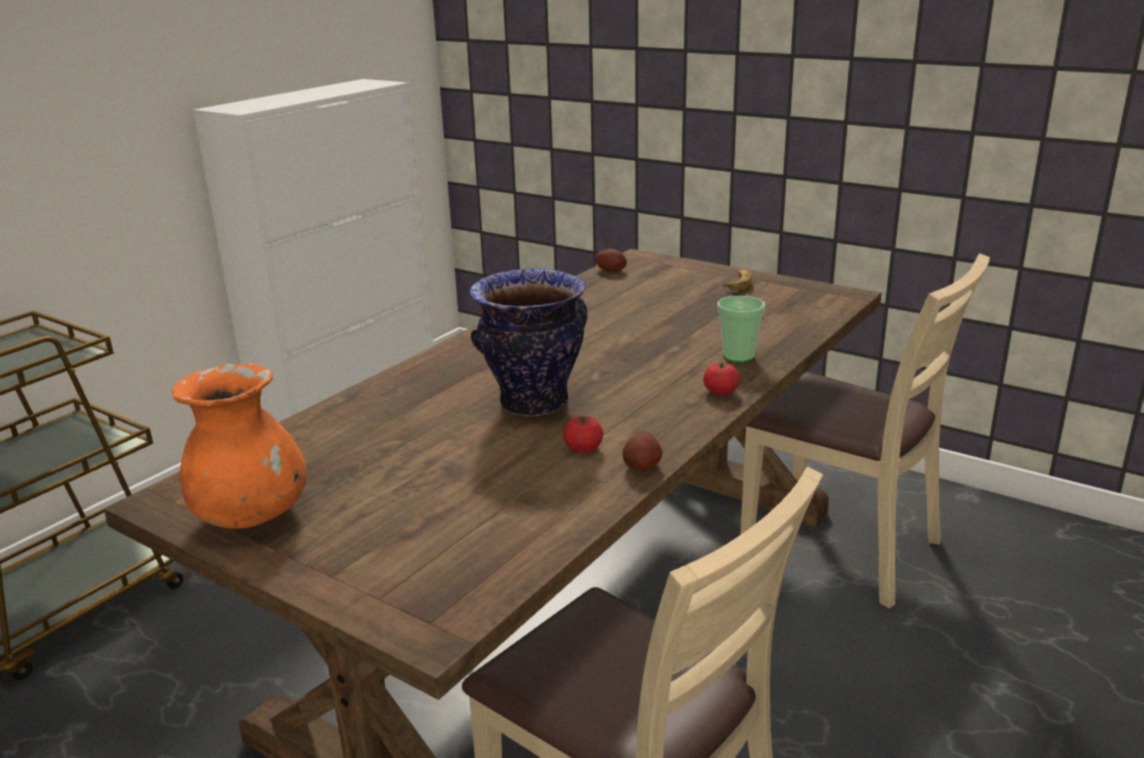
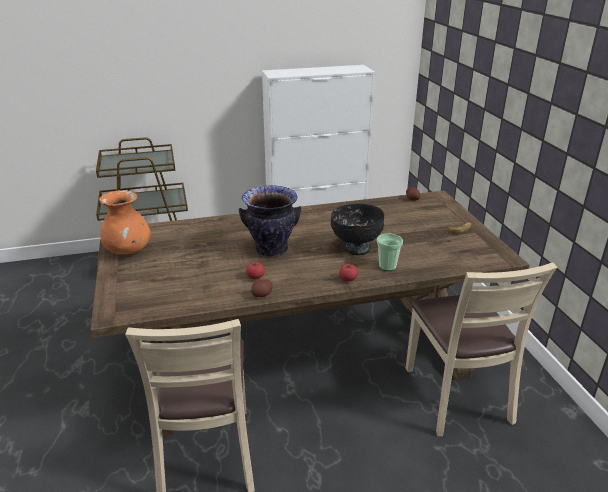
camera: 40 degrees right, 5 degrees up
none -> black bowl [331,204,384,255]

